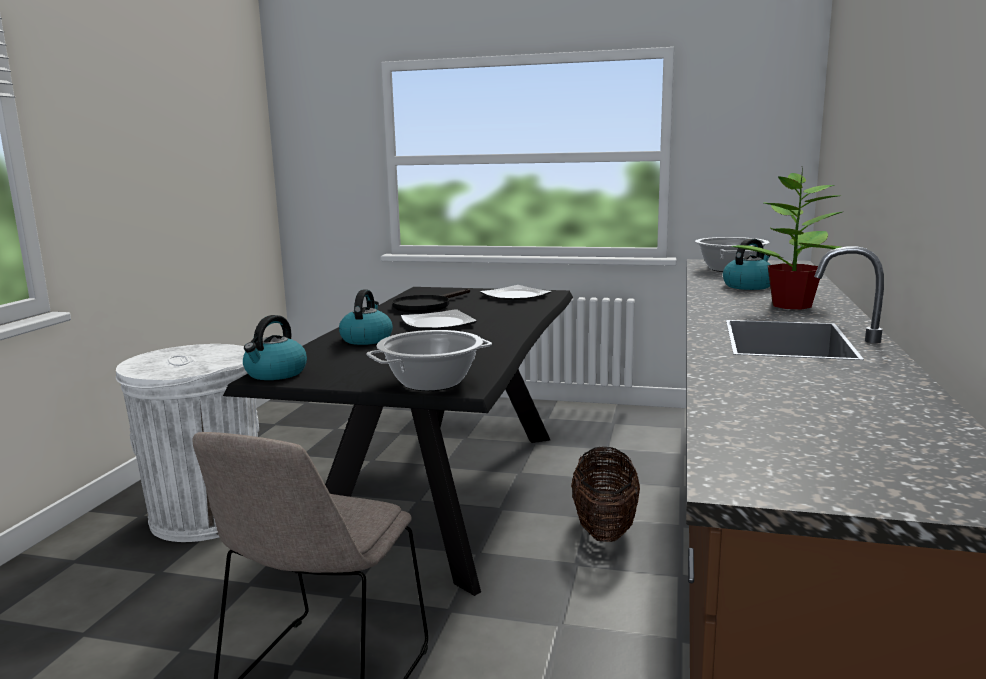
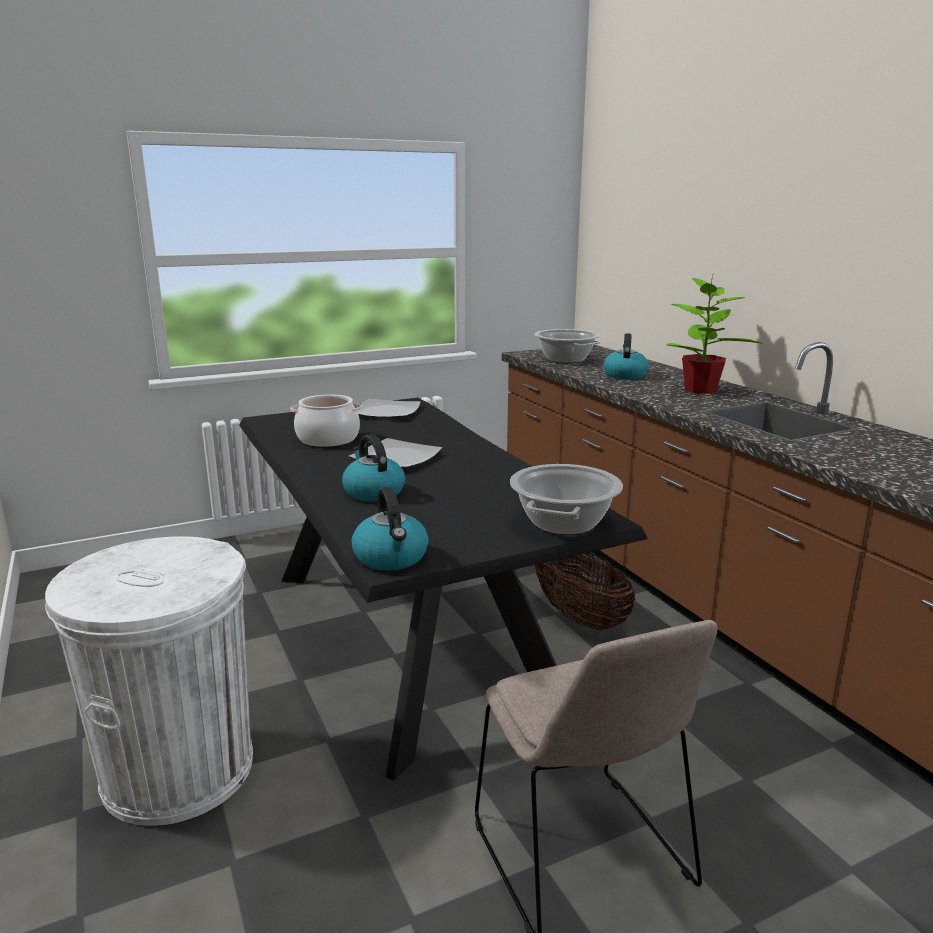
camera: 40 degrees left, 5 degrees up
black frying pan [393,288,470,313] -> cooking pot [290,395,362,447]

